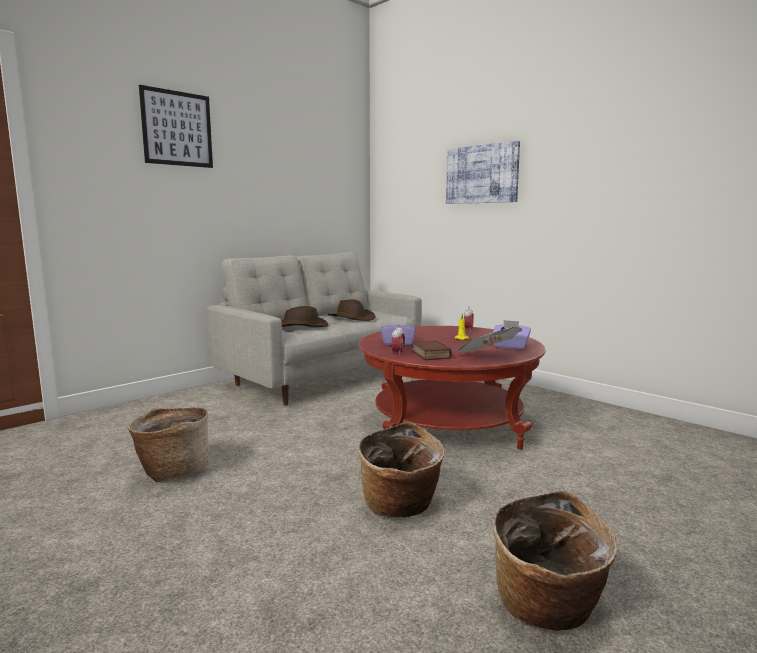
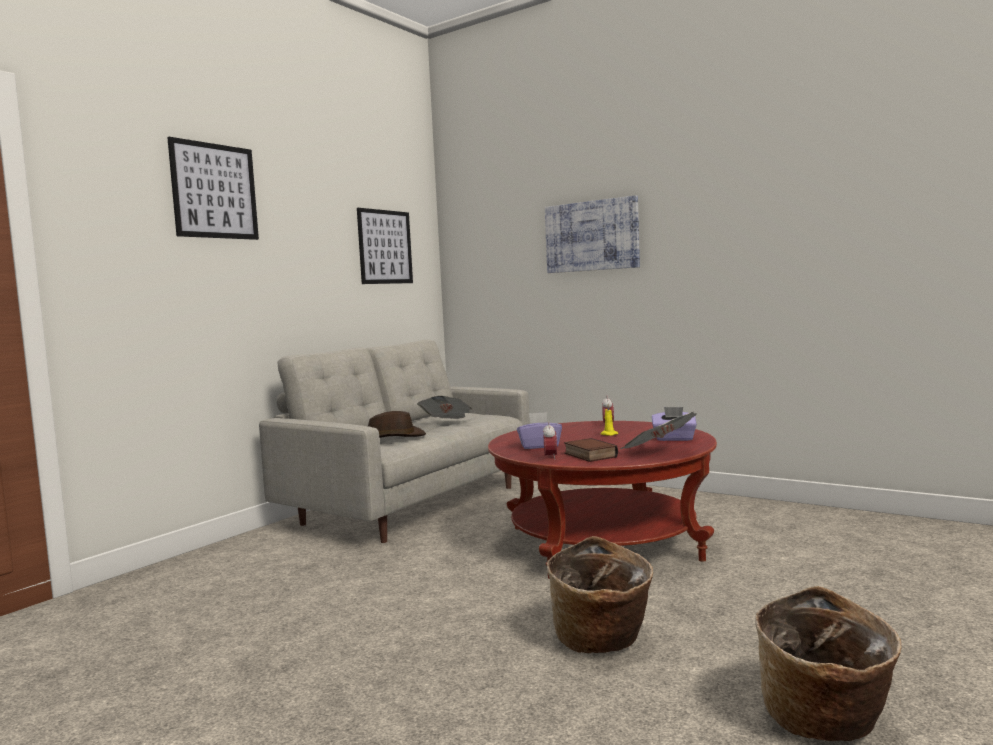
camera: 10 degrees left, 5 degrees down
basket [128,407,209,483] -> none
brown hat [328,299,376,321] -> newspaper [417,396,471,419]
none -> picture [357,208,413,284]

